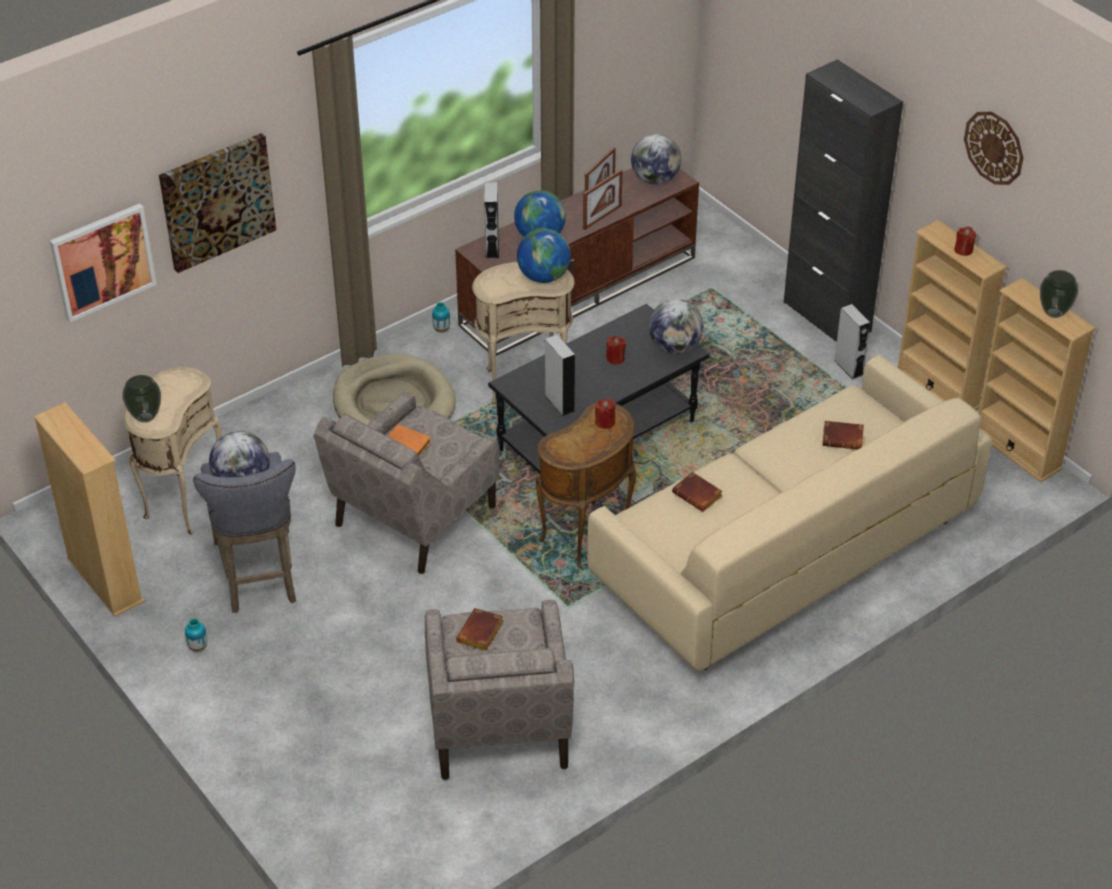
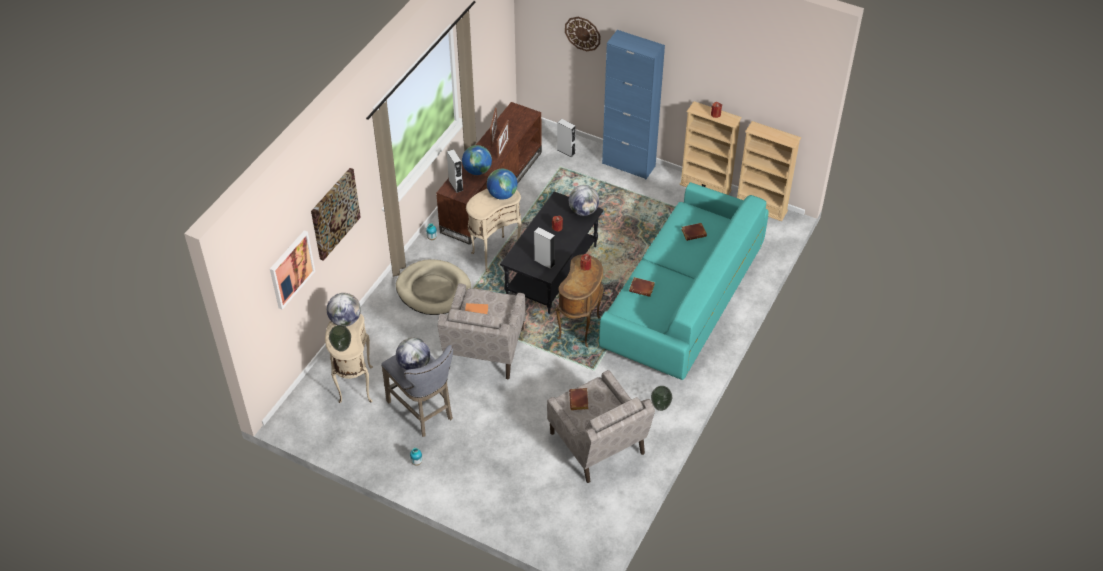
camera: 25 degrees left, 5 degrees up
beige bookcase [34,402,145,617] -> none
beige sofa [587,355,991,671] -> turquoise sofa [599,182,769,380]
globe [631,134,681,185] -> globe moved to [327,293,361,326]
black cabinet [783,59,903,342] -> blue cabinet [602,30,665,179]
grey speaker [834,304,870,379] -> grey speaker moved to [557,119,576,157]
wall clock [964,111,1023,185] -> wall clock moved to [565,17,600,51]
vase [1040,270,1078,318] -> vase moved to [651,386,672,411]

